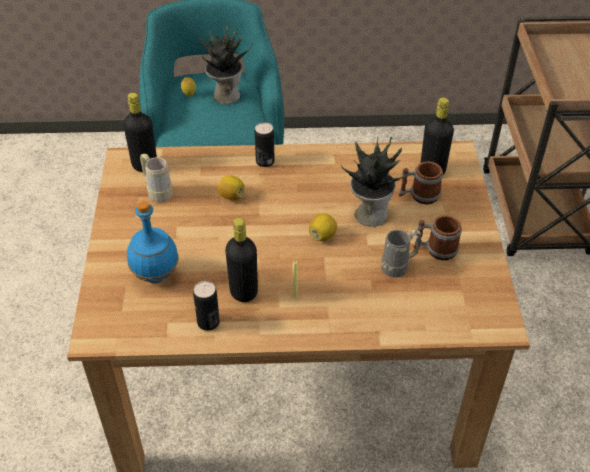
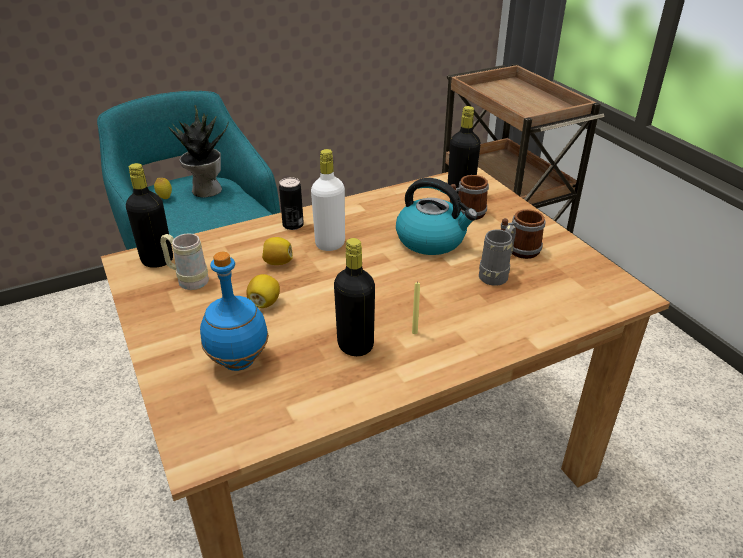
camera: 25 degrees left, 10 degrees down
can [193,281,220,331] -> none
lemon [309,213,337,241] -> lemon moved to [246,274,280,308]
potted plant [341,137,408,227] -> kettle [396,178,478,255]
none -> white bottle [311,149,345,251]

